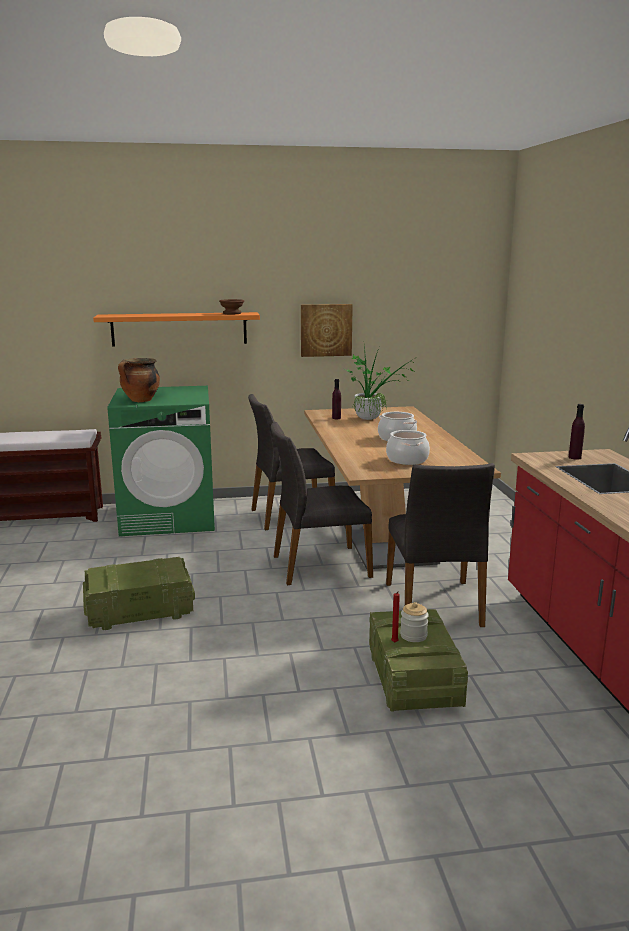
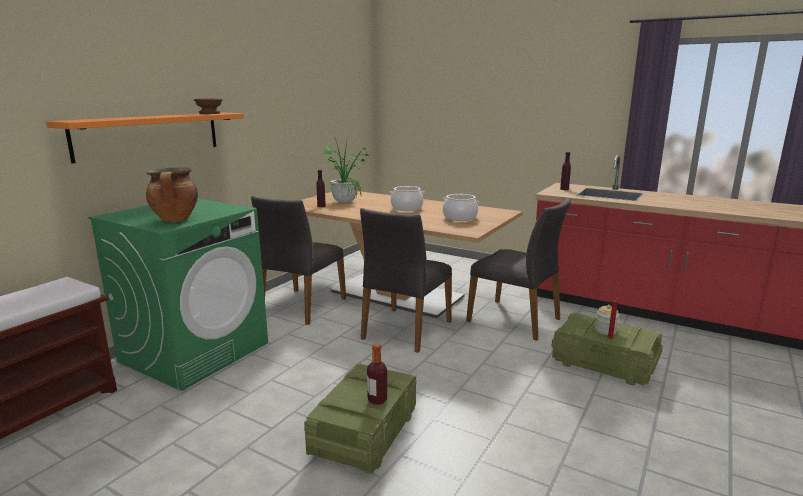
camera: 50 degrees left, 0 degrees up
picture [301,304,353,357] -> none
none -> bottle [367,343,387,405]

